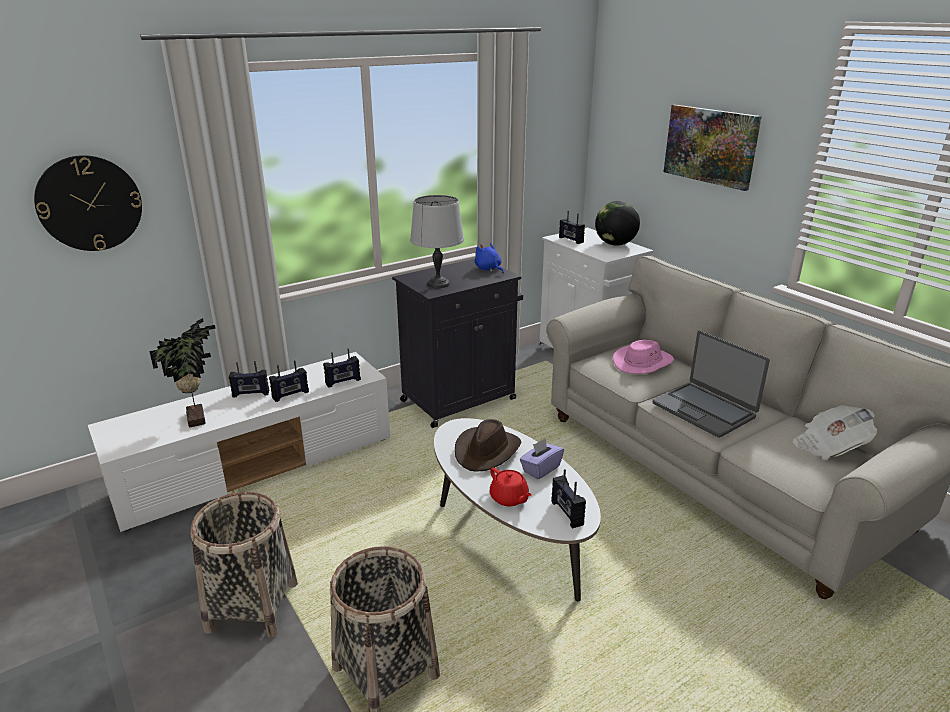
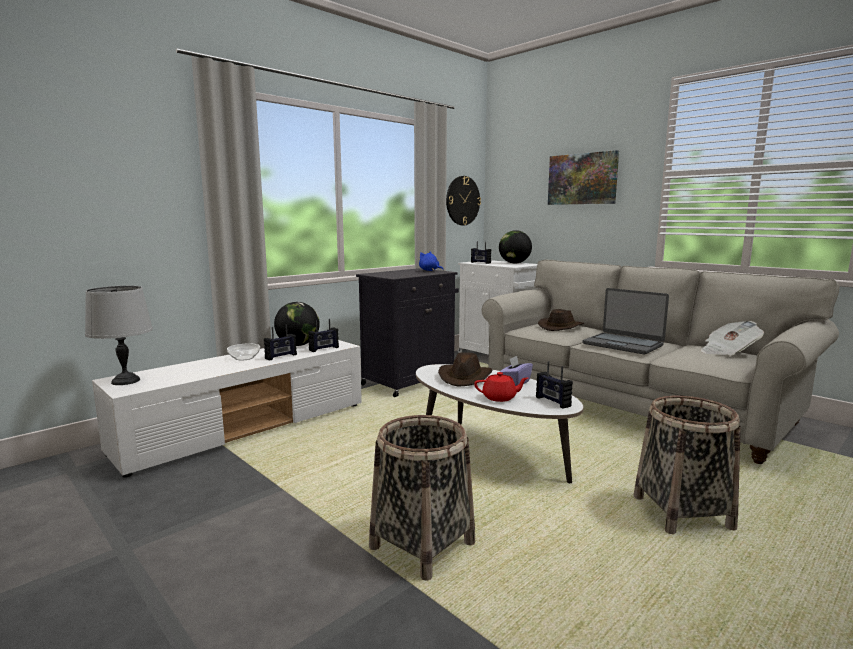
camera: 10 degrees left, 15 degrees down
wall clock [34,155,142,251] -> wall clock moved to [446,176,481,225]
potted plant [149,318,216,427] -> none
basket [191,492,298,638] -> basket moved to [633,396,741,534]
radio [229,361,269,398] -> bowl [227,344,260,360]
grey table lamp [410,195,464,288] -> grey table lamp moved to [85,286,153,385]
red teapot [490,468,532,506] -> red teapot turned 45 degrees counterclockwise [474,372,528,402]
pink hat [613,340,674,374] -> brown hat [538,309,584,331]
none -> globe [274,302,320,346]

